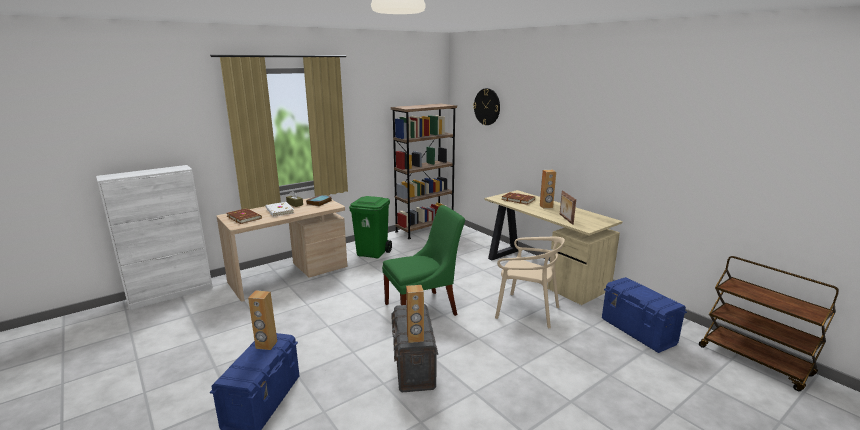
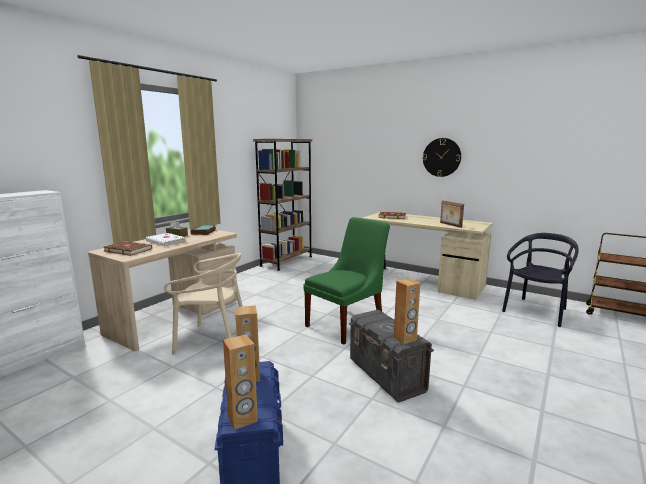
camera: 20 degrees left, 5 degrees down
green trash can [349,196,392,259] -> none
wall clock [473,88,500,125] -> wall clock moved to [423,138,461,177]
beige chair [495,237,565,328] -> beige chair moved to [164,253,243,355]
brown speaker [540,170,556,208] -> brown speaker moved to [223,334,258,430]
blue storage box [602,277,687,353] -> black chair [502,233,579,327]

